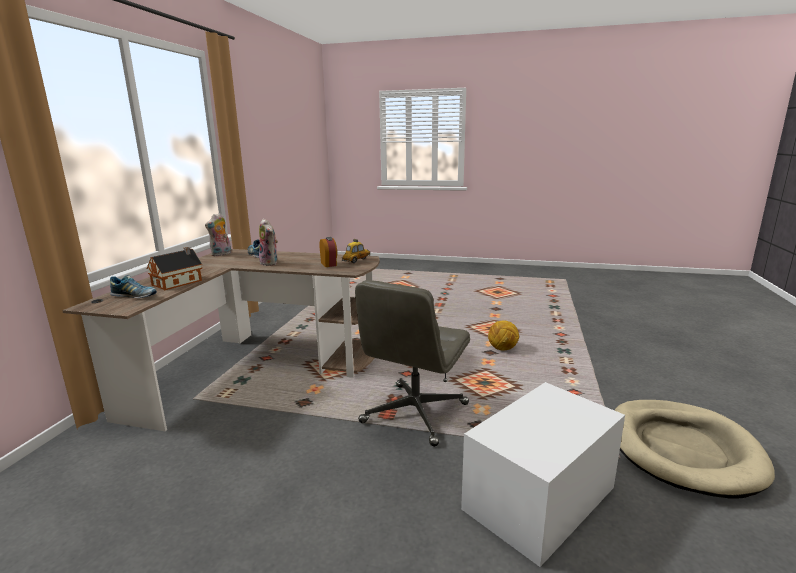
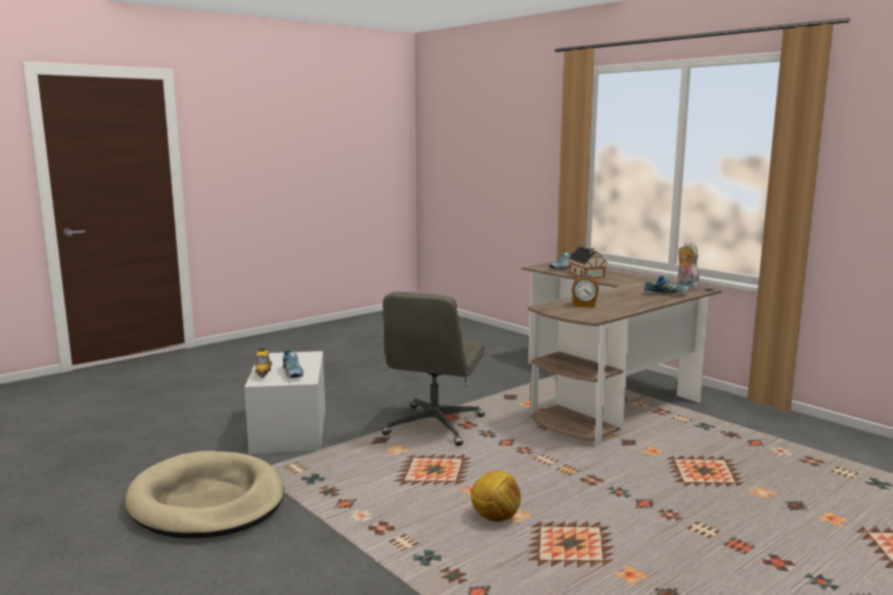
camera: 125 degrees right, 5 degrees down
plush toy [259,218,278,266] -> none
toy car [342,239,370,263] -> toy car moved to [255,348,272,378]
grey office chair [355,280,470,447] -> grey office chair turned 135 degrees counterclockwise [382,292,485,446]
none -> shoe [283,350,304,378]

